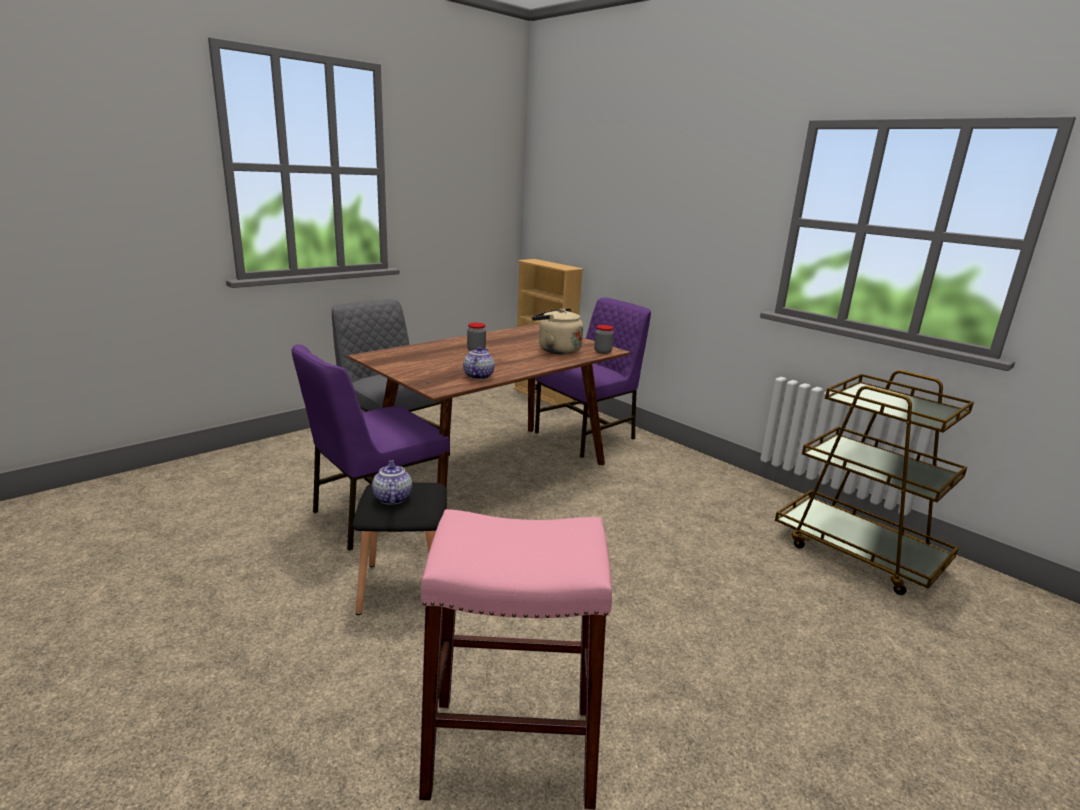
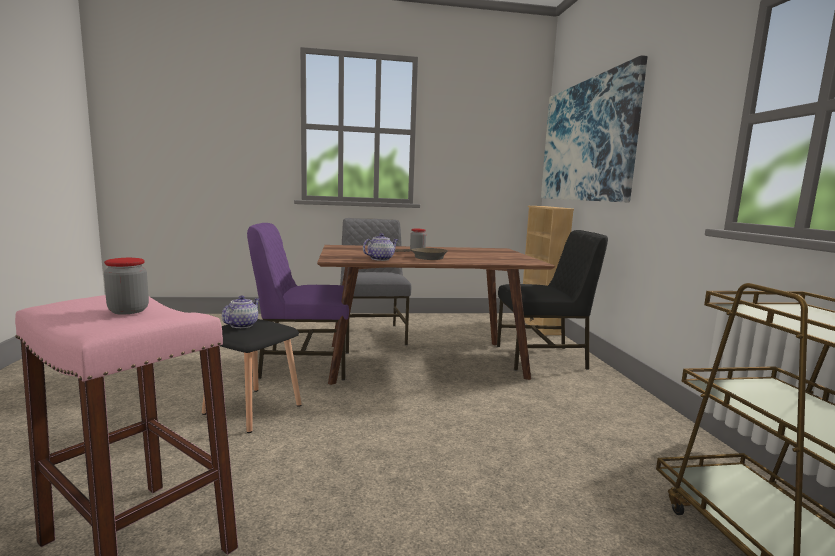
camera: 35 degrees right, 10 degrees down
beige kettle [532,308,583,354] -> none
purple chair [535,298,651,458] -> black chair [497,230,608,371]
jar [594,325,614,354] -> jar moved to [104,258,149,315]
none -> brown frying pan [395,248,448,260]
none -> picture [541,55,648,202]

